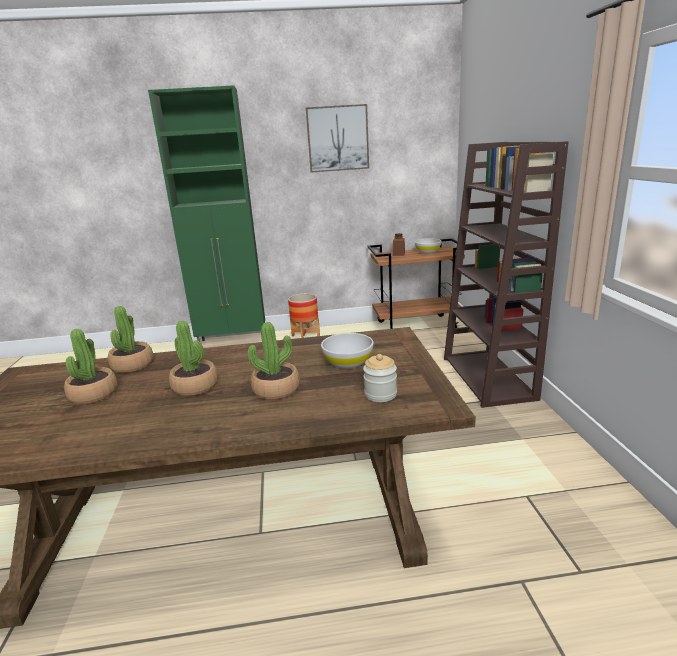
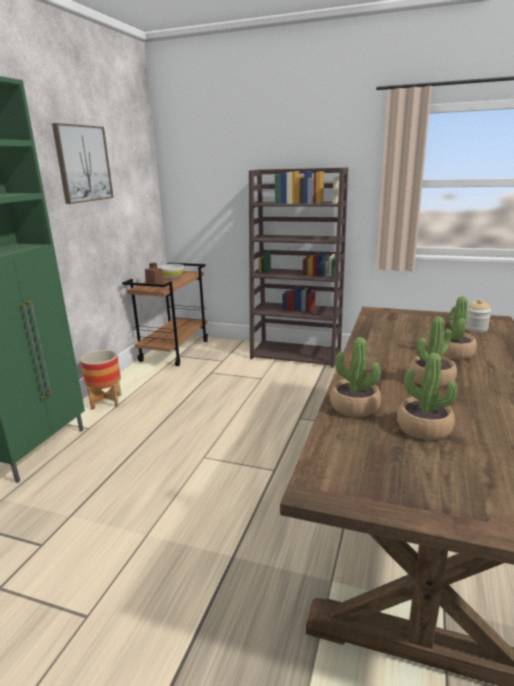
camera: 65 degrees left, 0 degrees up
white bowl [321,333,373,369] -> none

